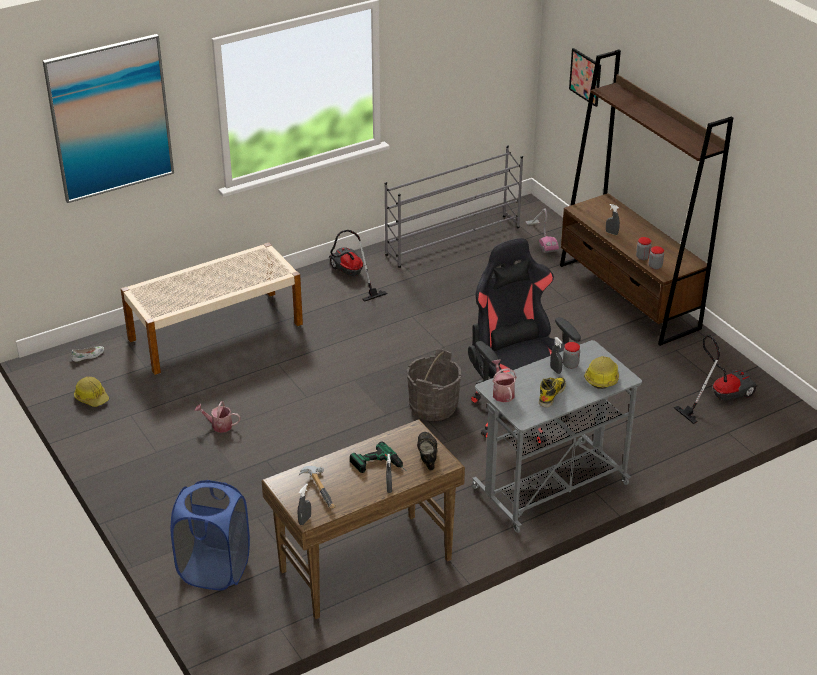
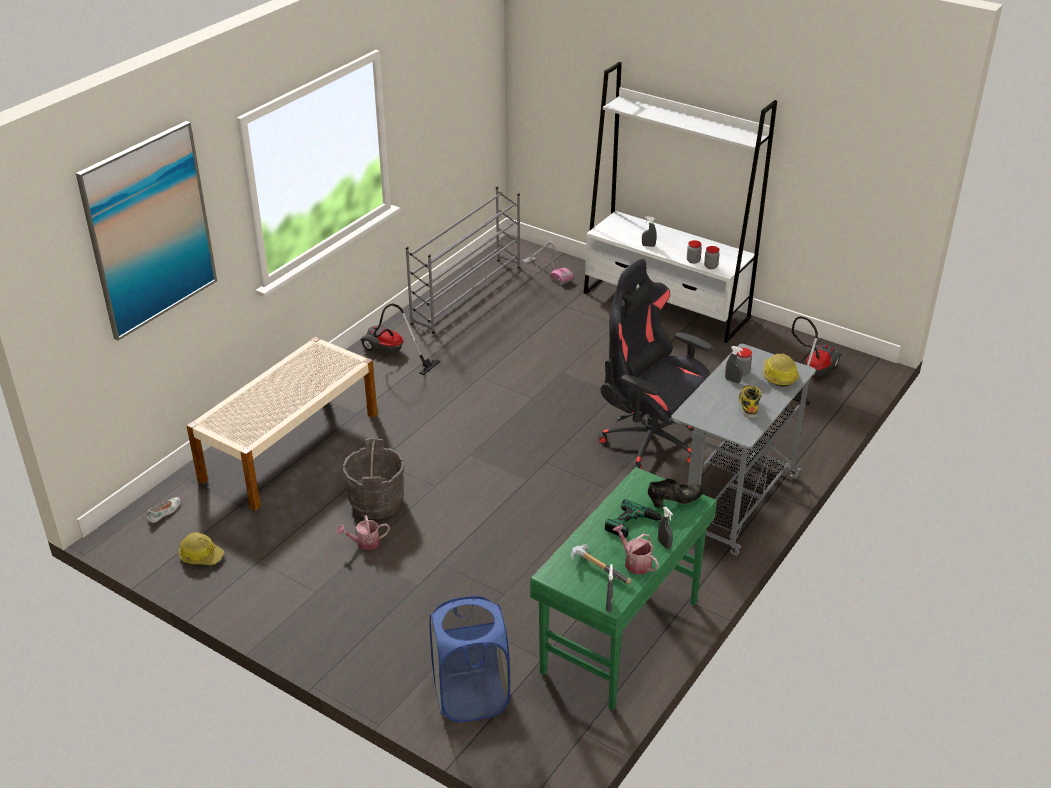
camera: 25 degrees left, 0 degrees up
brown console table [262,419,465,619] -> green console table [530,467,717,711]
grey bucket [407,349,461,421] -> grey bucket moved to [343,438,404,519]
black shoe [417,432,437,470] -> black shoe turned 105 degrees clockwise [648,479,703,508]
watering can [491,360,517,402] -> watering can moved to [612,525,659,574]
brown bookcase [560,50,733,346] -> white bookcase [584,62,777,343]
picture [569,48,601,107] -> none

